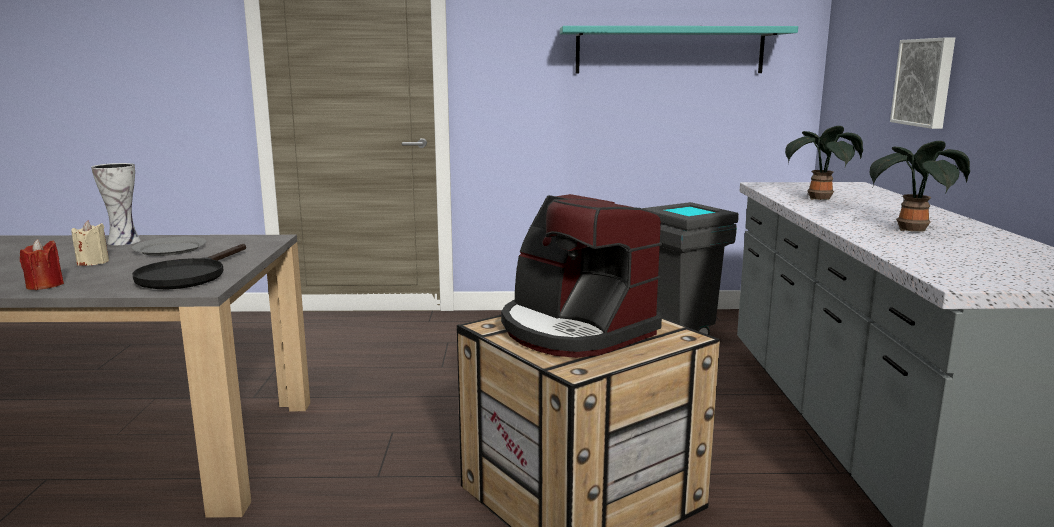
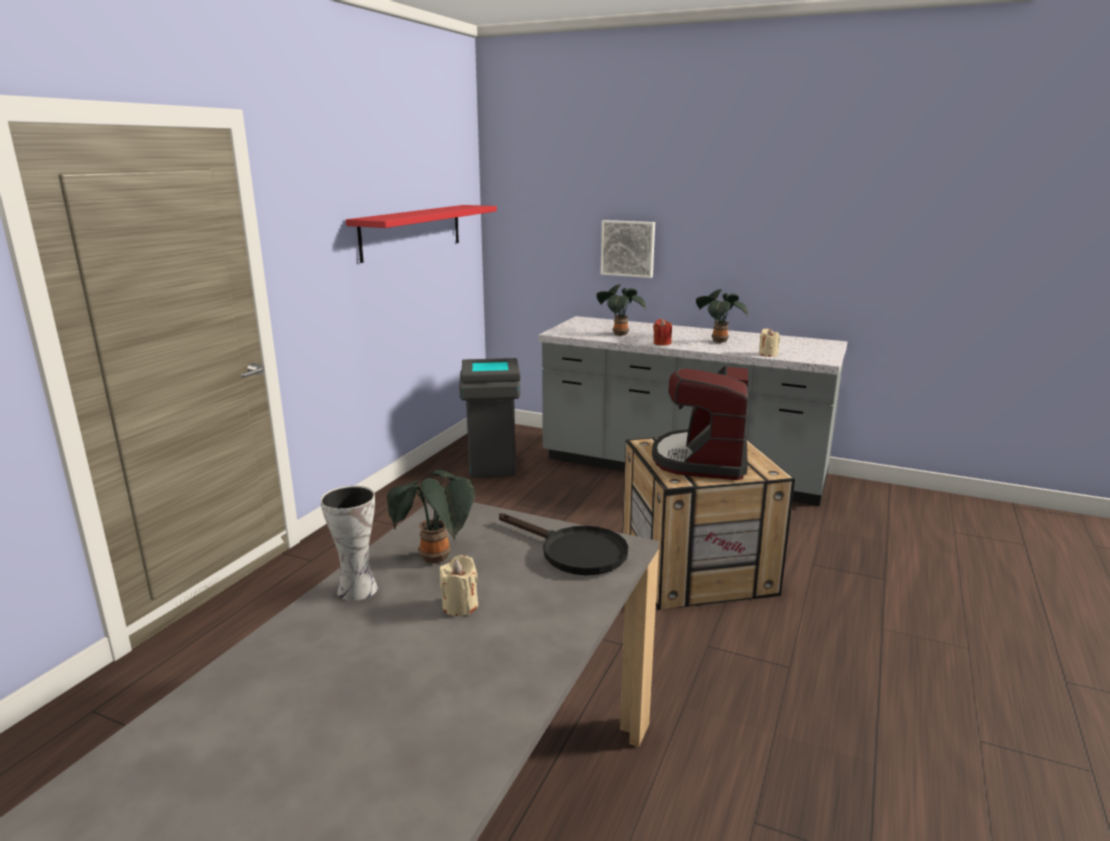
camera: 65 degrees left, 5 degrees up
red candle [20,239,64,290] -> red candle moved to [653,319,672,346]
grey plate [132,237,207,256] -> potted plant [387,470,475,564]
coffee machine [501,194,662,358] -> coffee machine turned 120 degrees clockwise [652,365,748,480]
turquoise shelf [560,26,798,73] -> red shelf [346,205,497,263]
none -> beige candle [759,328,780,357]

